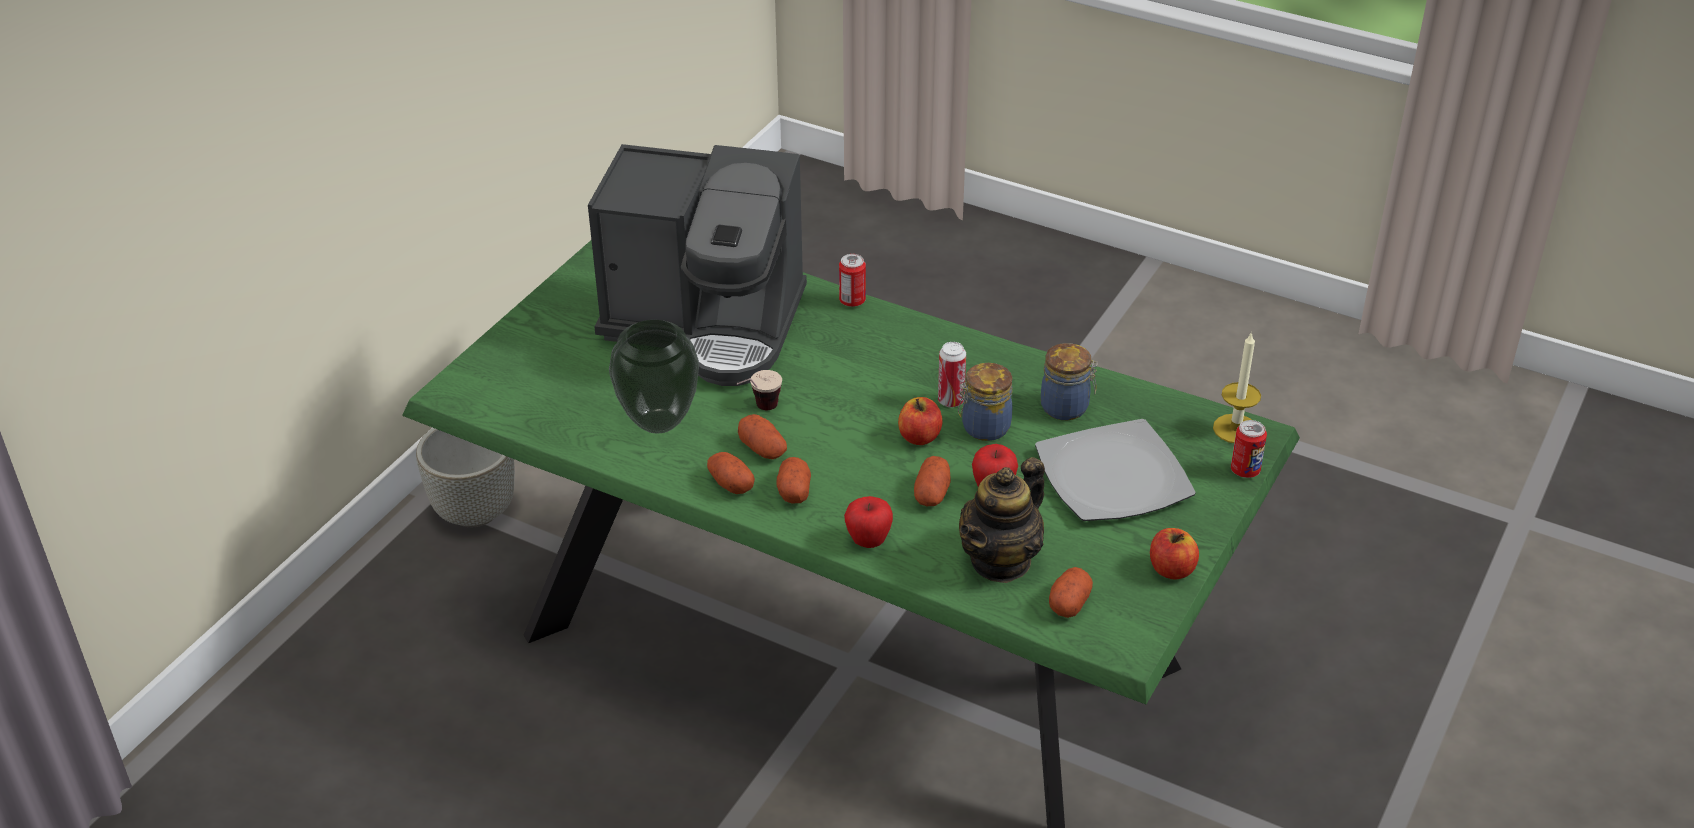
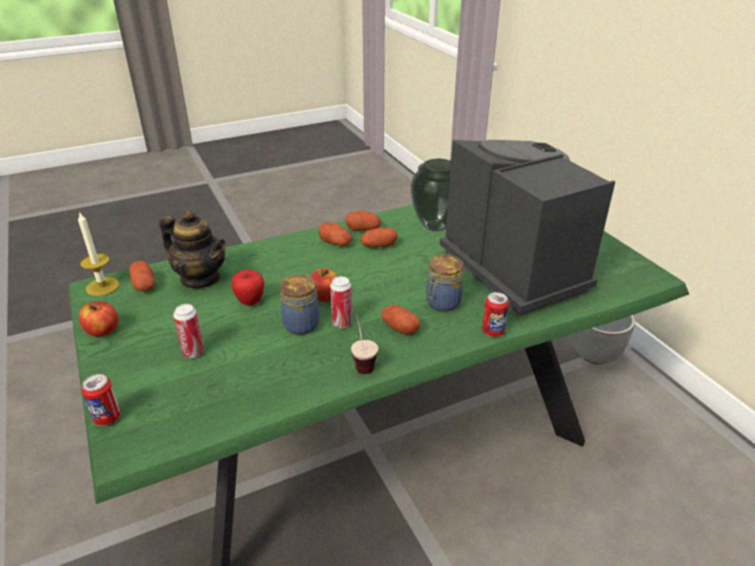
camera: 125 degrees right, 5 degrees down
coffee machine [588,144,807,386] -> coffee machine turned 105 degrees clockwise [440,140,615,316]
cup [737,370,782,410] -> cup moved to [351,312,378,374]
apple [844,496,893,548] -> none
potato [914,456,951,506] -> potato moved to [381,305,420,335]
teapot [959,457,1045,583] -> teapot turned 135 degrees clockwise [159,210,226,288]
plate [1035,419,1196,521] -> can [173,304,204,358]
jar [1041,343,1098,420] -> jar moved to [426,254,464,312]
candle [1213,331,1261,443] -> candle moved to [78,211,119,296]

